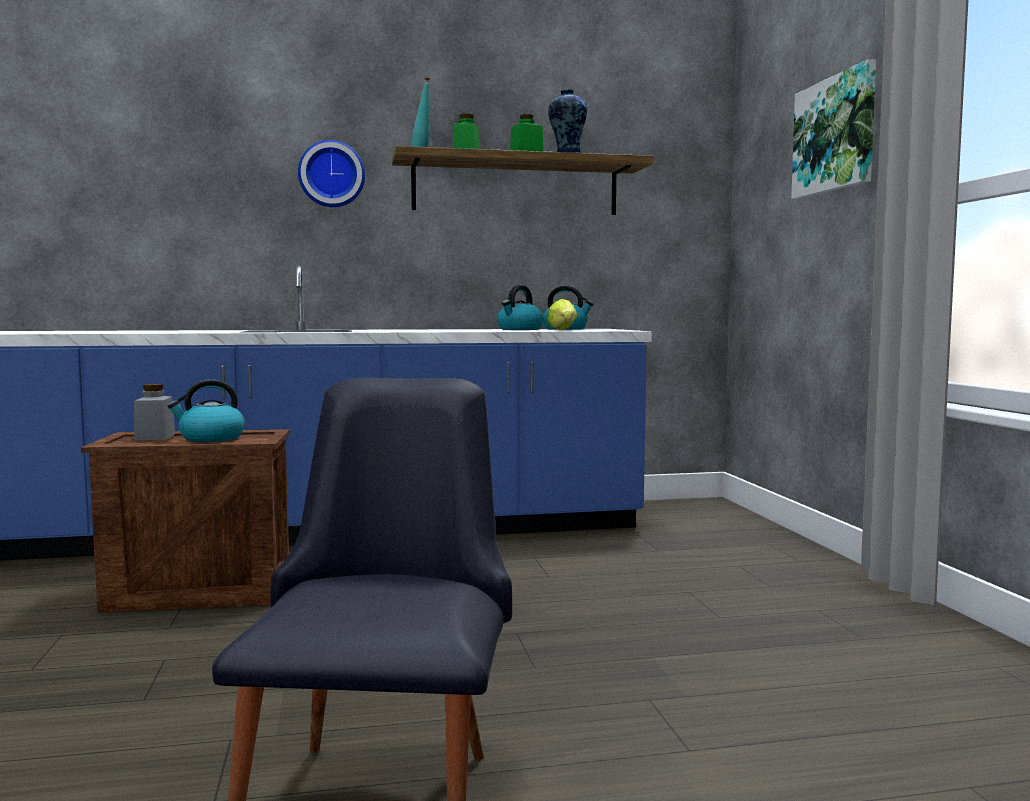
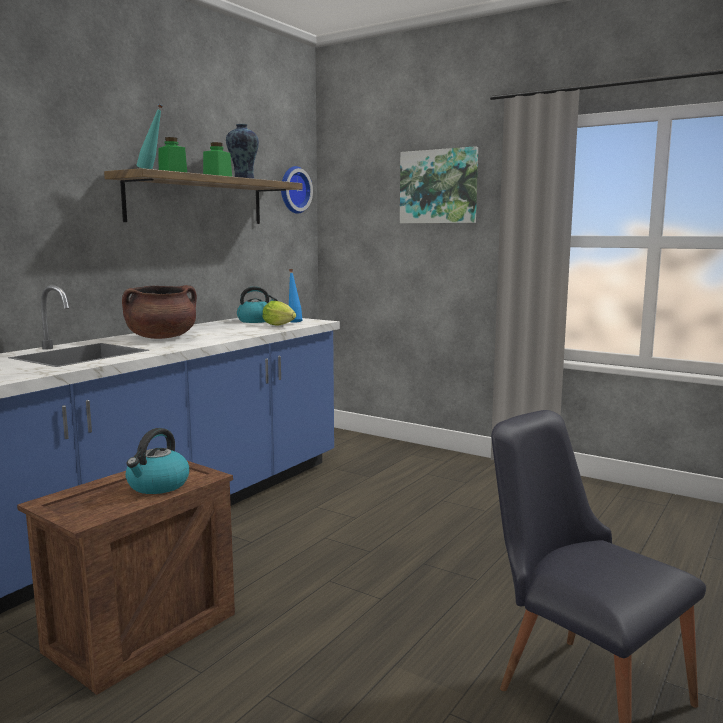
camera: 45 degrees left, 5 degrees up
grey jar [134,384,175,440] -> none
wall clock [298,140,365,207] -> wall clock moved to [281,166,313,214]
kettle [497,285,544,330] -> none
none -> brown cooking pot [122,285,197,339]
none -> blue bottle [289,269,302,323]

